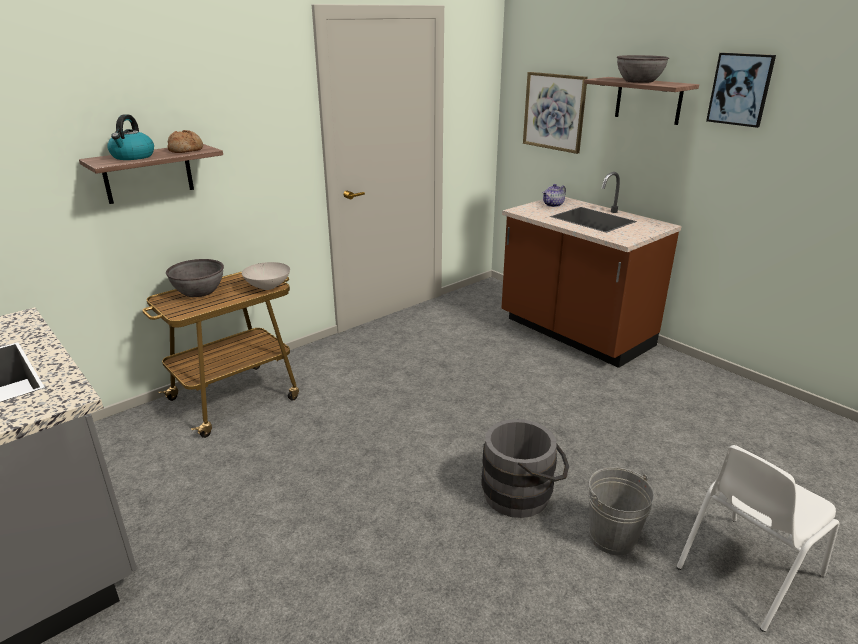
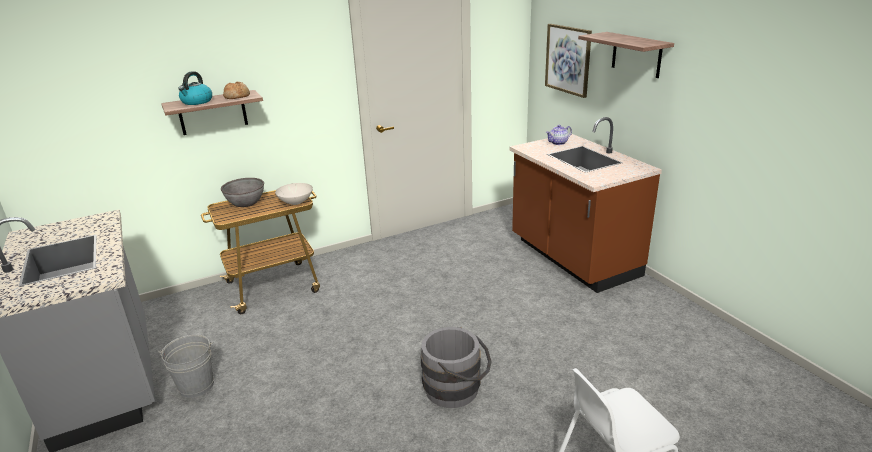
camera: 15 degrees right, 0 degrees up
grey bucket [588,467,654,555] -> grey bucket moved to [158,334,214,398]
grey bowl [617,55,669,83] -> none
picture [706,53,776,128] -> none

